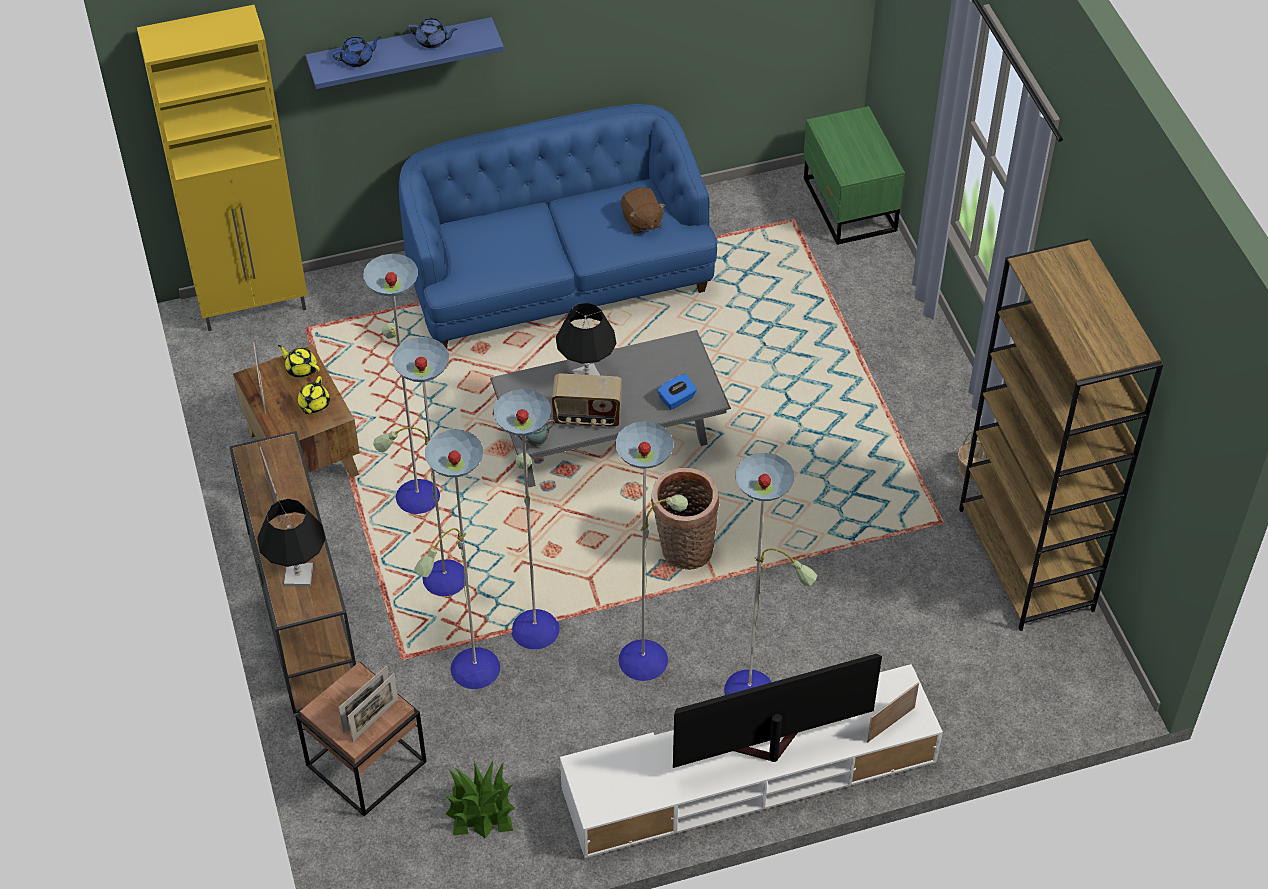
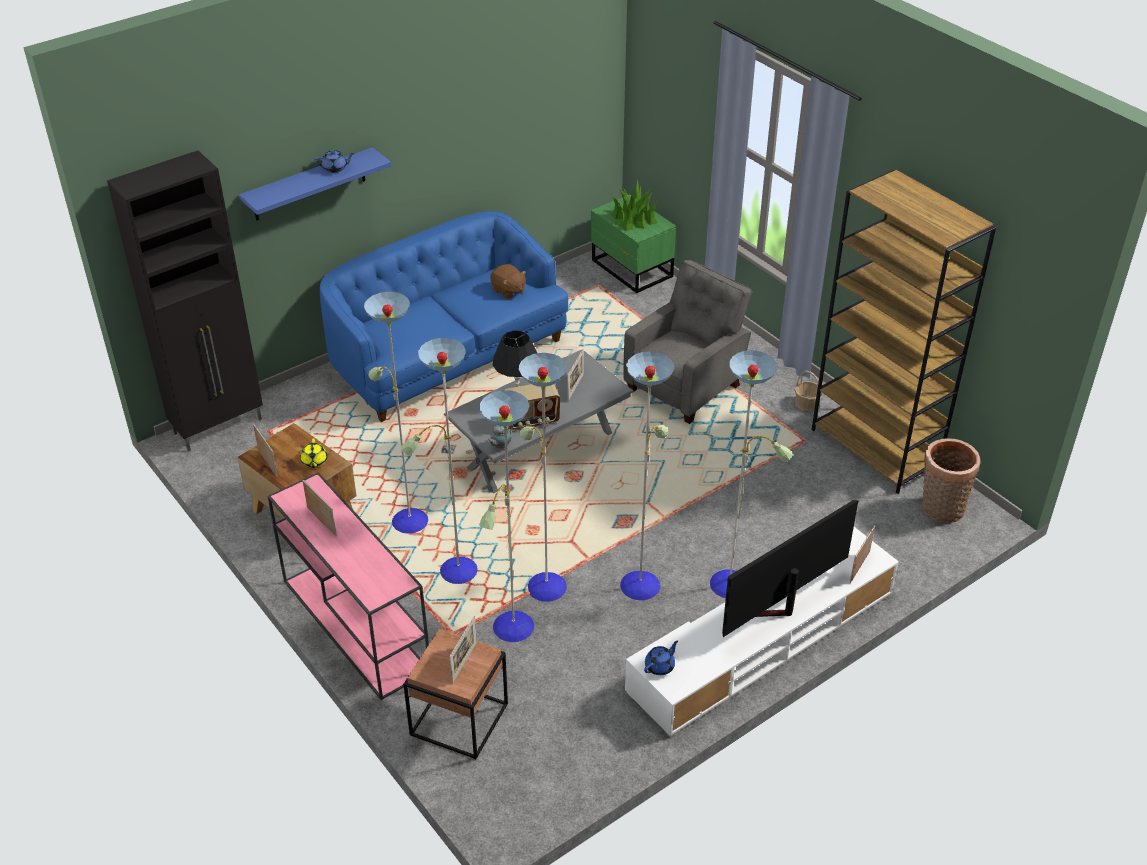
camera: 20 degrees left, 10 degrees down
yellow cabinet [137,5,307,331] -> black cabinet [107,151,263,452]
brown console table [229,431,356,714] -> pink console table [268,472,429,700]
black table lamp [257,499,325,587] -> none
yellow teapot [278,345,320,378] -> none
blue teapot [332,36,381,67] -> blue teapot moved to [644,640,678,675]
picture frame [347,673,398,742] -> picture frame moved to [567,348,584,401]
potted plant [445,761,515,838] -> potted plant moved to [611,180,659,231]
basket [651,468,719,570] -> basket moved to [922,438,981,523]
blue tissue box [657,374,697,410] -> none
none -> grey armchair [623,260,752,424]

